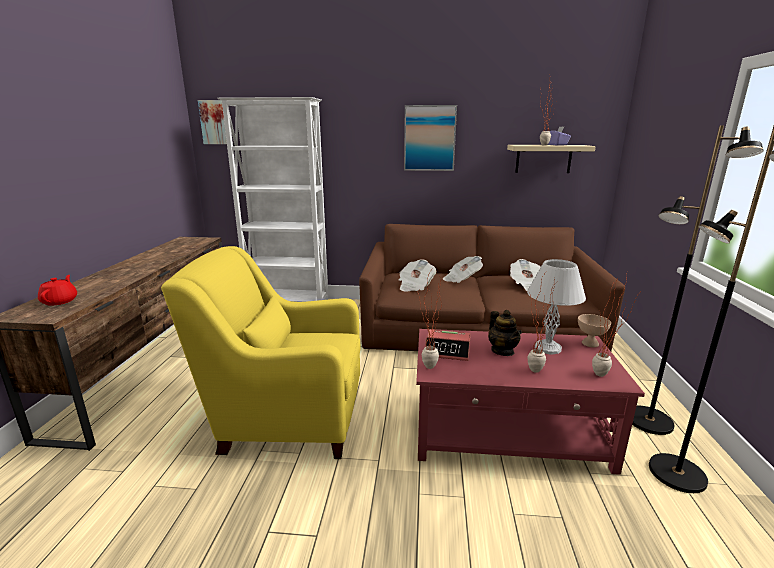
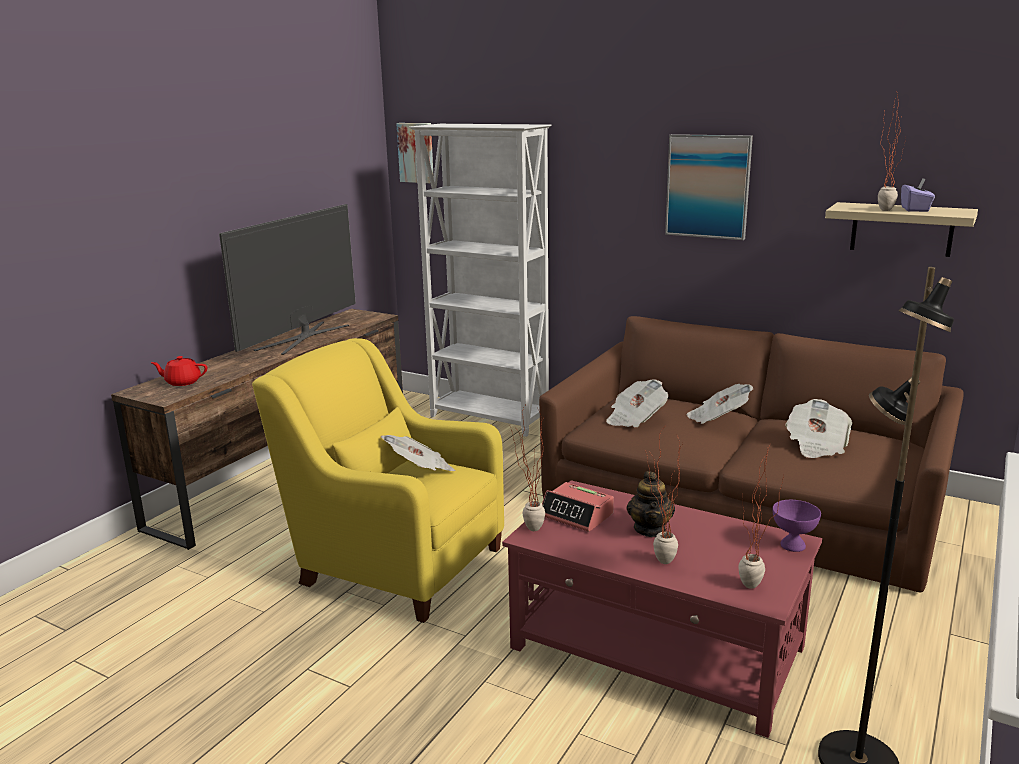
camera: 25 degrees right, 0 degrees up
red teapot [38,275,77,306] -> red teapot turned 105 degrees counterclockwise [151,356,207,386]
white table lamp [527,259,586,355] -> none
beige bowl [578,314,611,347] -> purple bowl [772,500,821,552]
black floor lamp [632,125,764,435] -> none
none -> television [219,204,356,355]
none -> newspaper [381,435,455,471]

